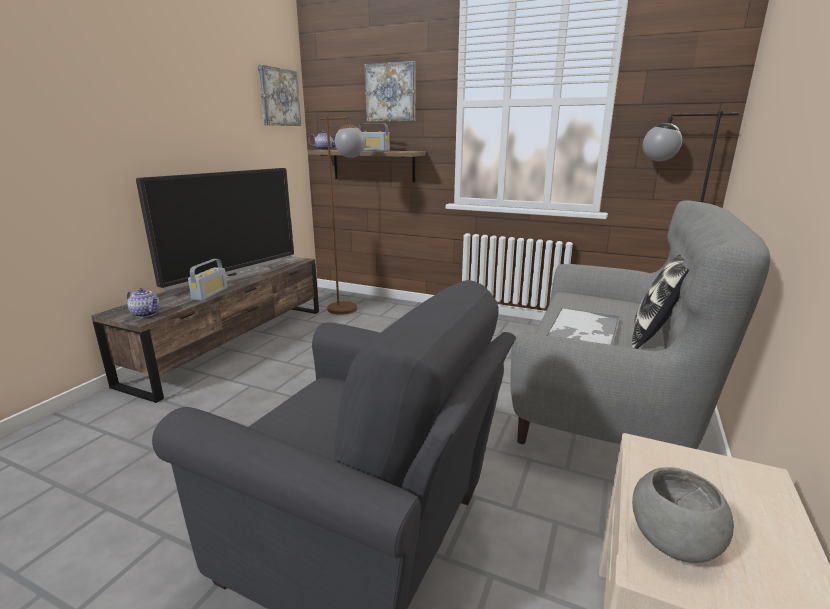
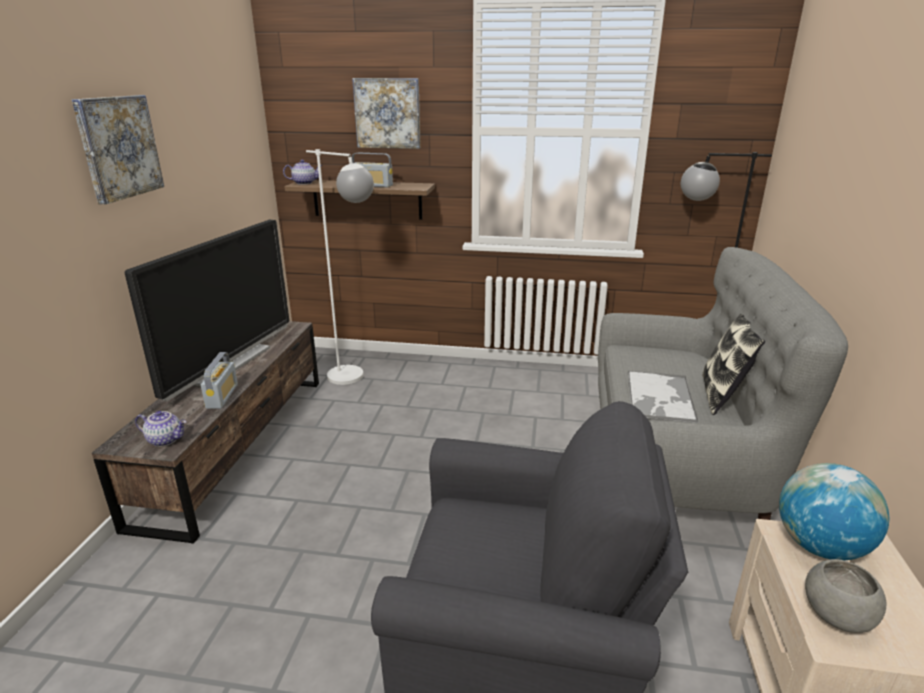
camera: 15 degrees left, 5 degrees up
picture [258,65,301,126] -> picture moved to [72,95,164,204]
brown floor lamp [320,116,365,315] -> white floor lamp [306,149,374,385]
none -> globe [779,463,889,560]

